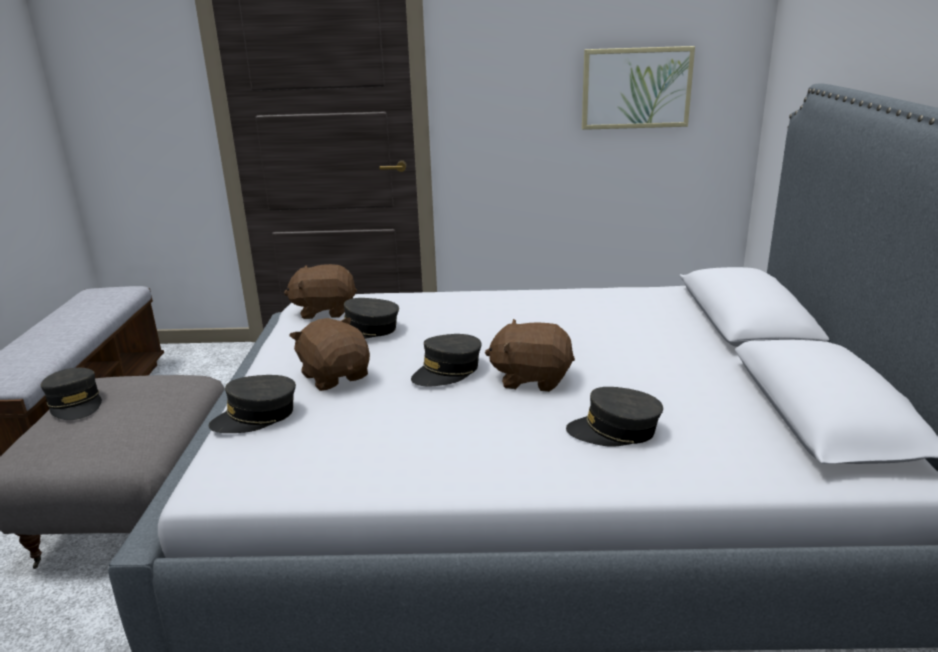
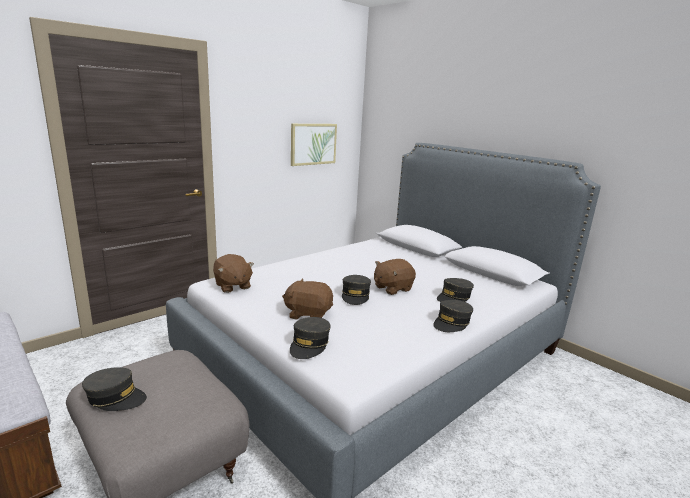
camera: 45 degrees left, 5 degrees down
brown plush toy [284,264,357,319] -> brown plush toy turned 75 degrees counterclockwise [213,254,254,293]
grey cap [344,298,399,339] -> grey cap moved to [433,300,473,332]

